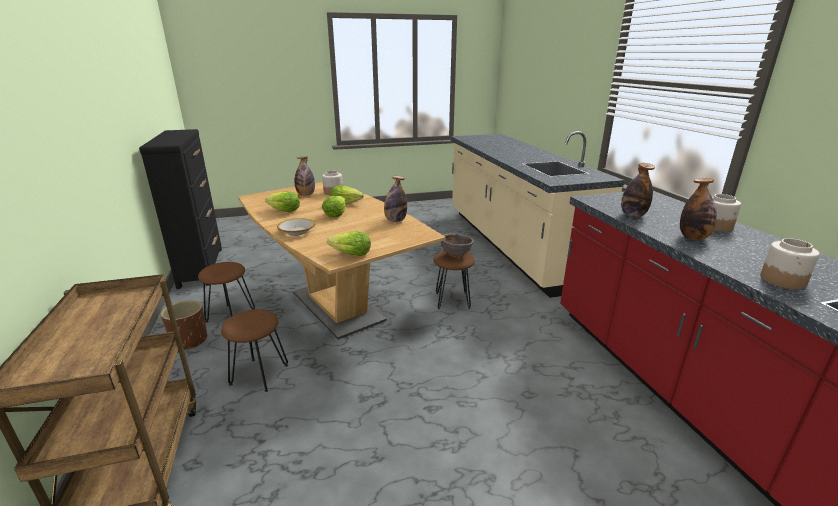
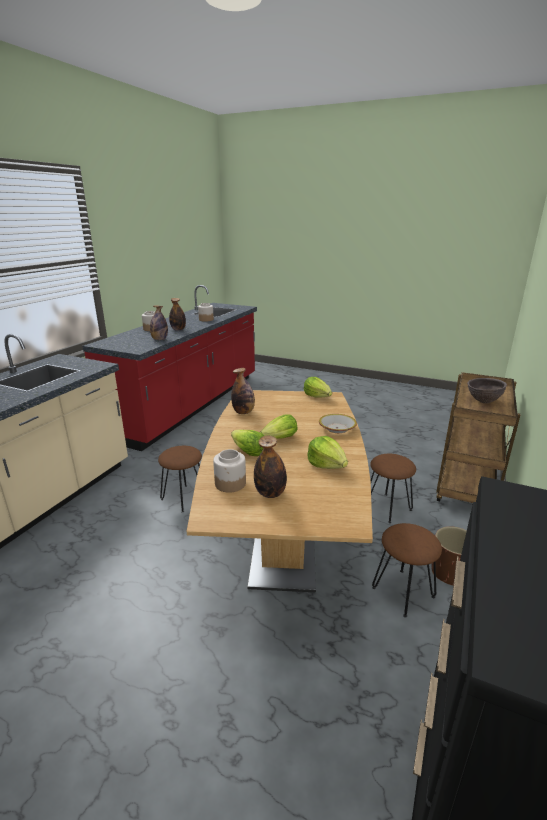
camera: 140 degrees left, 0 degrees up
brown bowl [441,233,474,258] -> brown bowl moved to [467,378,507,403]

